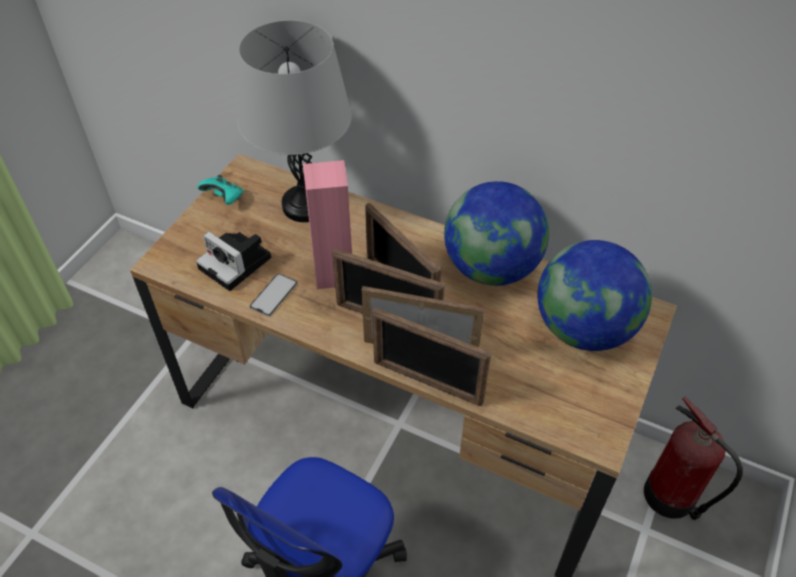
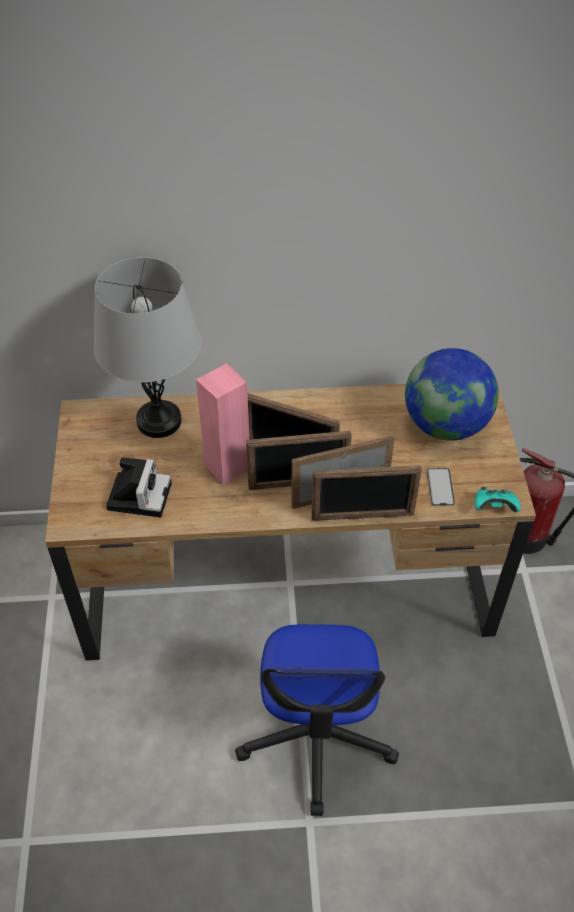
camera: 30 degrees left, 0 degrees up
camera [196,231,271,291] -> camera turned 90 degrees counterclockwise [106,457,172,518]
turquoise game controller [197,175,244,205] -> turquoise game controller moved to [475,487,520,512]
phone [250,273,297,316] -> phone moved to [427,468,455,506]
globe [444,181,549,286] -> none

